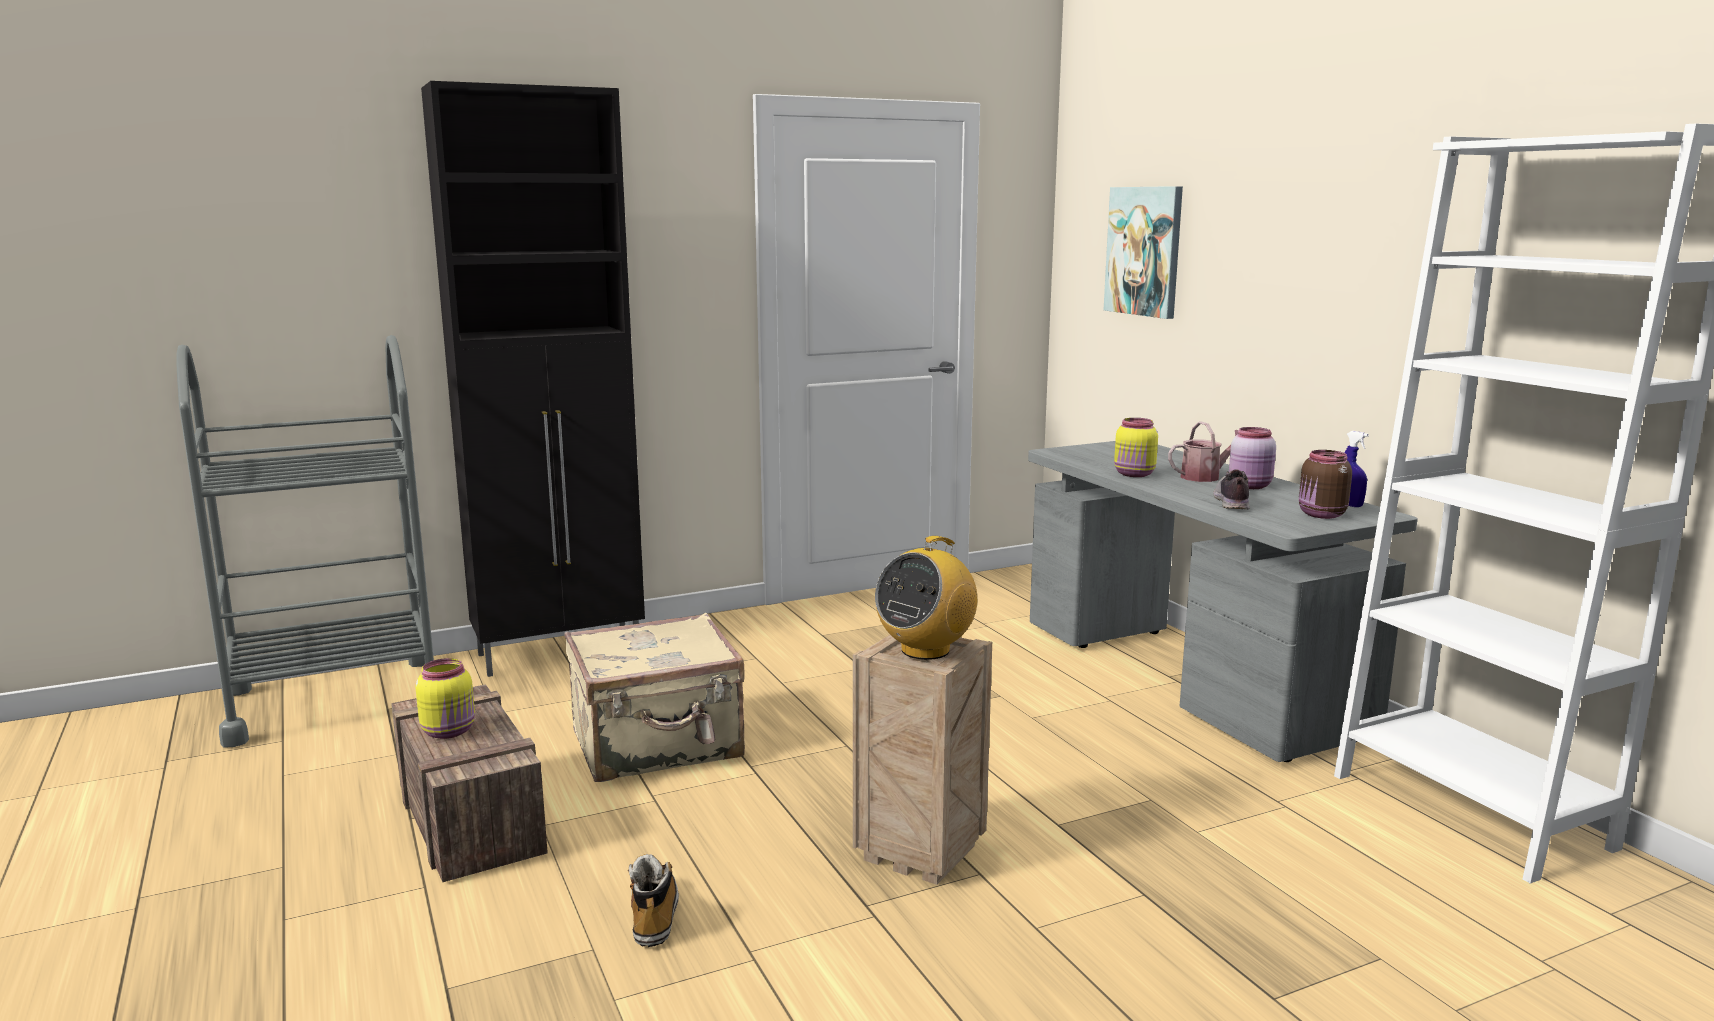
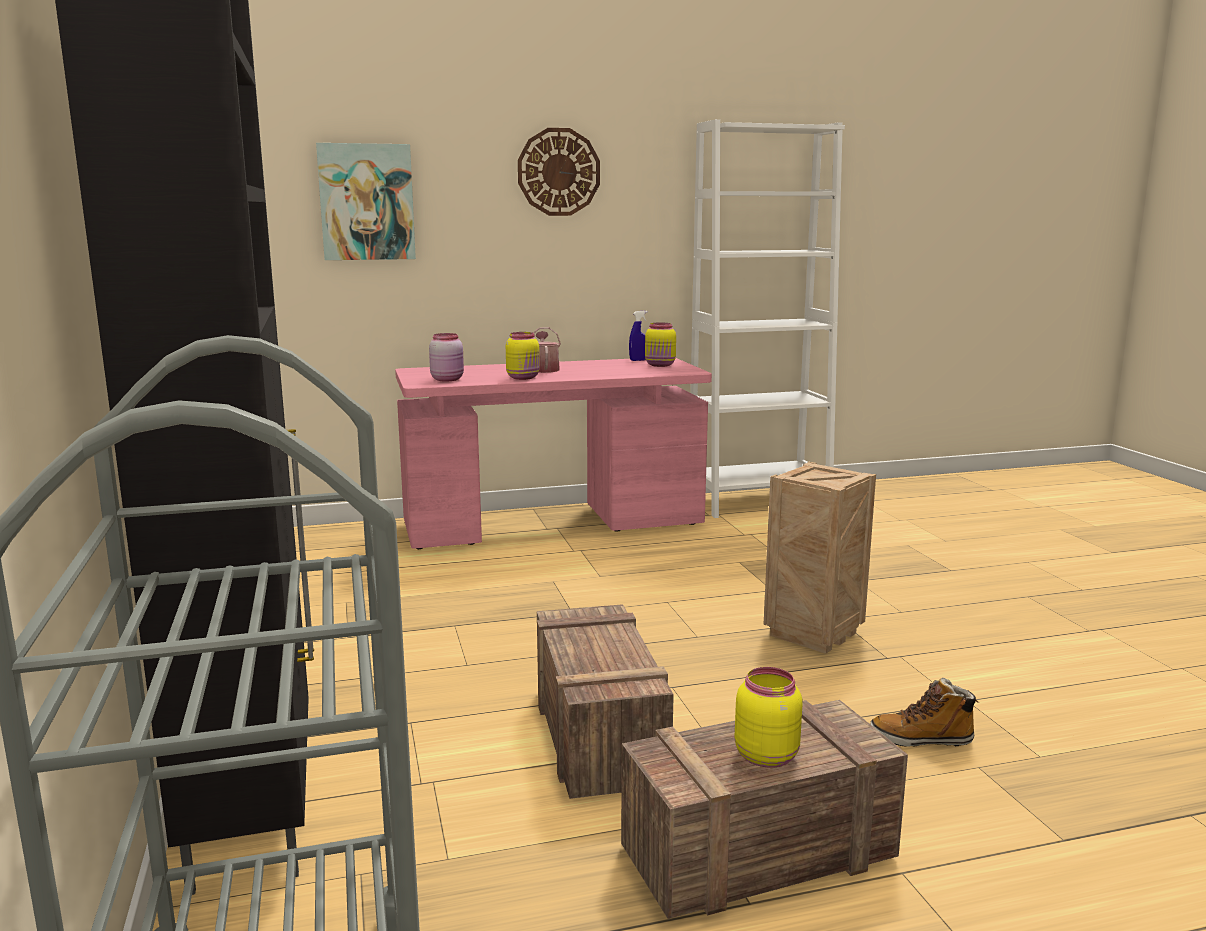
camera: 80 degrees left, 0 degrees up
beige suitcase [565,613,745,782] -> crate [537,604,674,799]
radio [875,536,977,660] -> none
grey desk [1028,441,1418,762] -> pink desk [395,358,712,549]
shoe [1213,469,1250,509] -> none
pink jar [1229,427,1276,489] -> pink jar moved to [429,333,464,382]
brown jar [1299,450,1352,519] -> yellow jar [645,323,676,367]
none -> wall clock [518,128,600,216]

